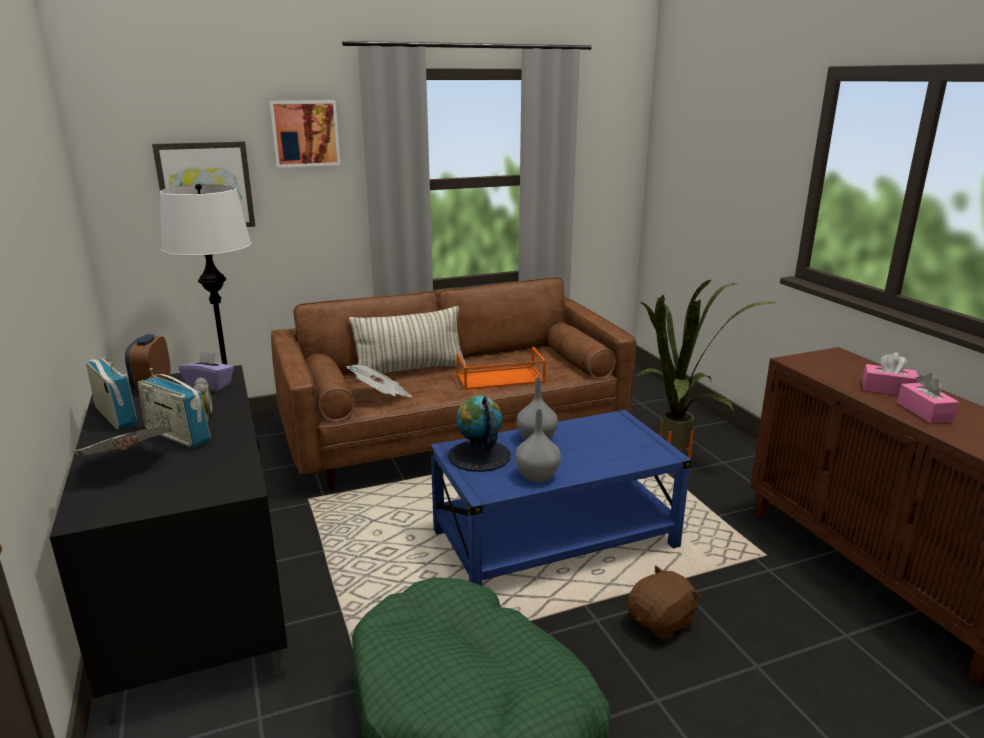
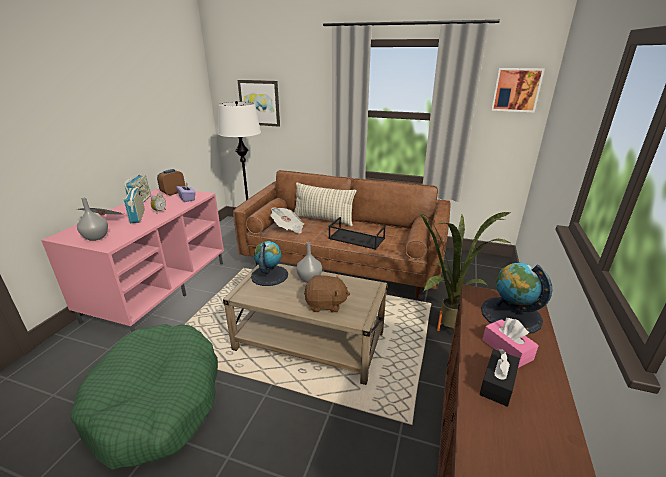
camera: 40 degrees right, 5 degrees up
black tv stand [50,365,288,725] -> pink tv stand [41,188,224,332]
picture [269,100,340,168] -> picture moved to [491,68,545,112]
blue coffee table [430,410,692,585] -> beige coffee table [223,264,388,385]
orange tray [456,347,546,390] -> black tray [328,217,386,250]
grey vase [515,409,561,482] -> grey vase moved to [77,197,108,241]
brown plush toy [627,566,702,642] -> brown plush toy moved to [304,274,350,312]
pink tissue box [897,373,959,423] -> black tissue box [479,349,520,407]
none -> globe [481,263,553,334]

